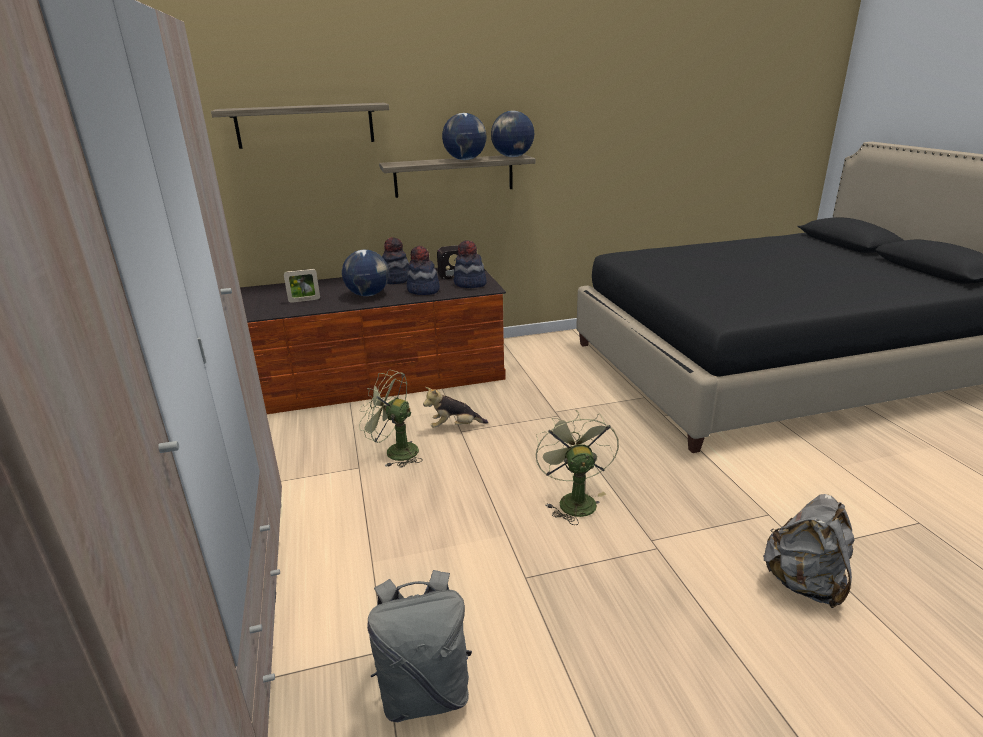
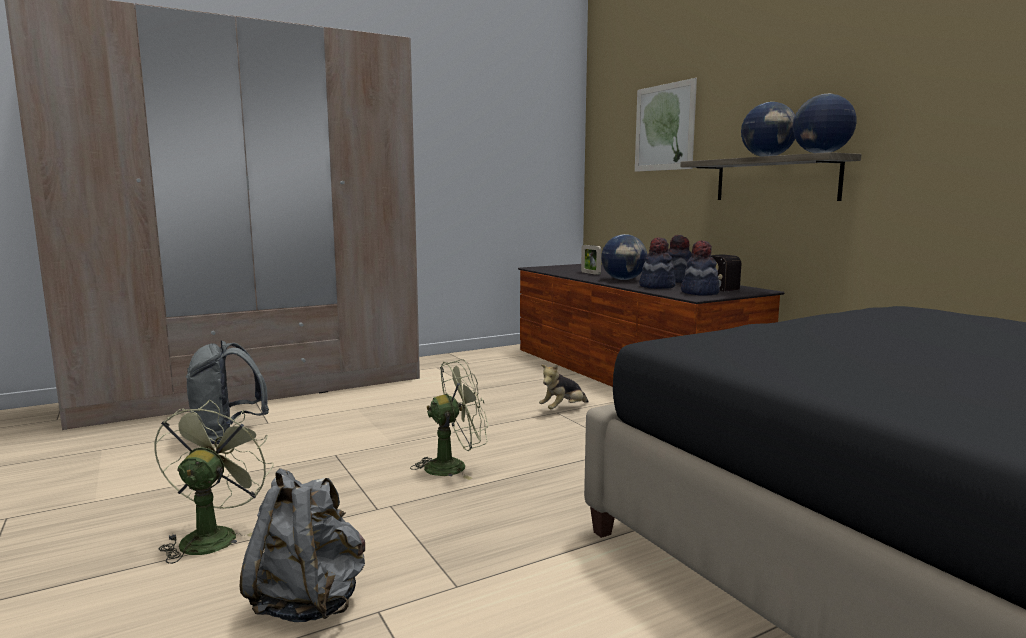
camera: 75 degrees right, 15 degrees down
shelf [211,103,389,149] -> picture [635,78,697,172]
green fan [359,370,423,468] -> green fan moved to [154,400,274,564]
plush toy [423,387,488,428] -> plush toy turned 105 degrees counterclockwise [539,364,589,409]

